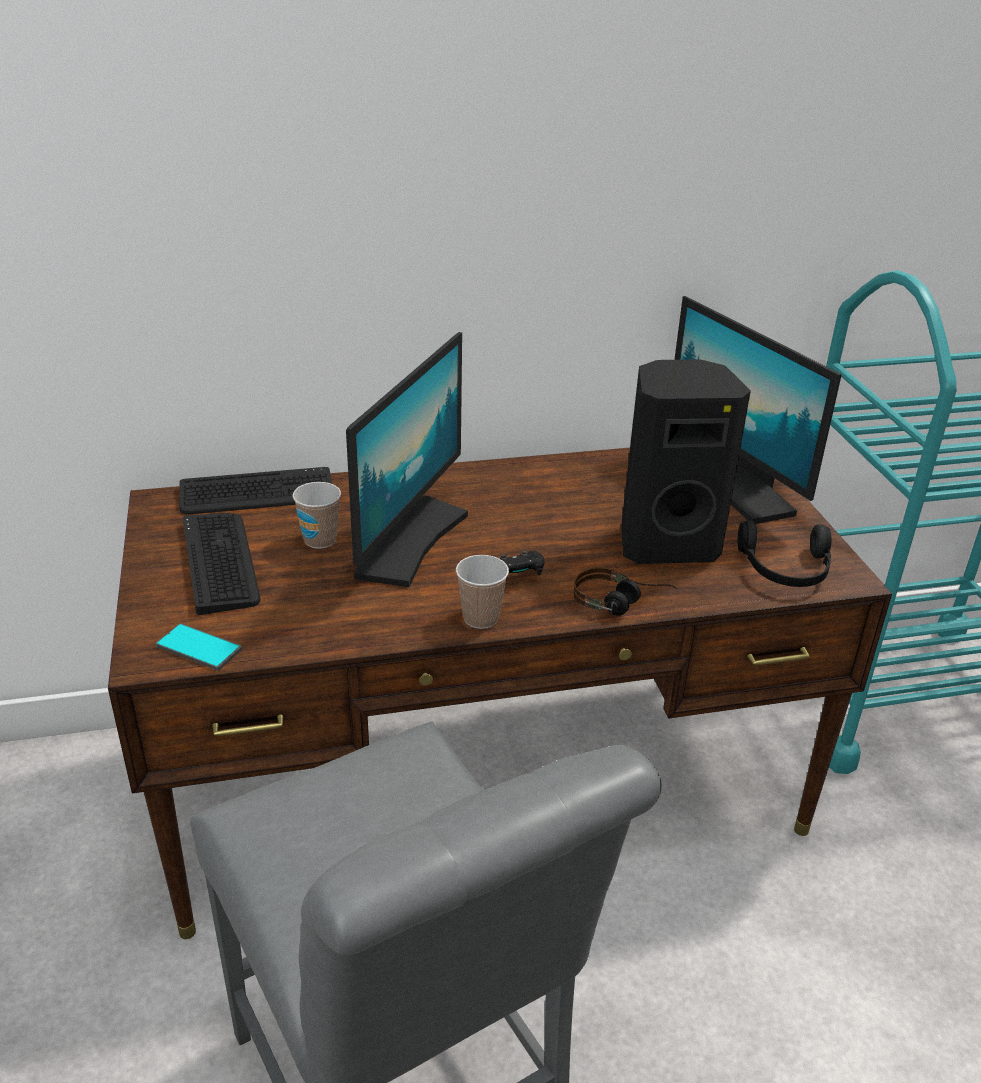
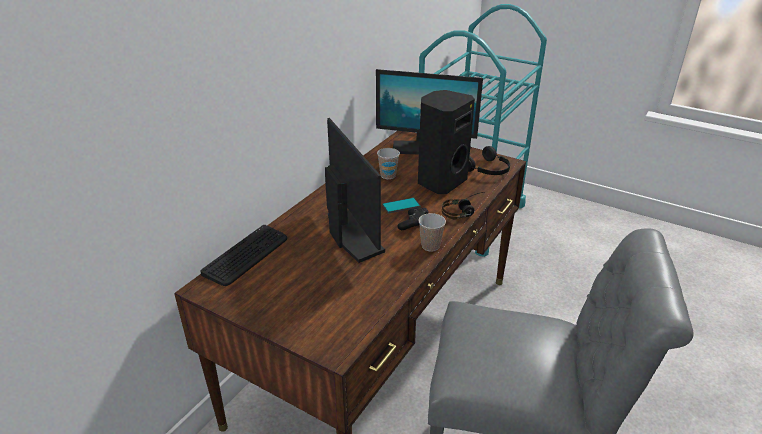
camera: 45 degrees left, 0 degrees up
phone [156,623,242,671] -> phone moved to [382,198,421,214]
keyboard [183,513,260,615] -> none
cup [293,482,341,549] -> cup moved to [377,148,400,179]

